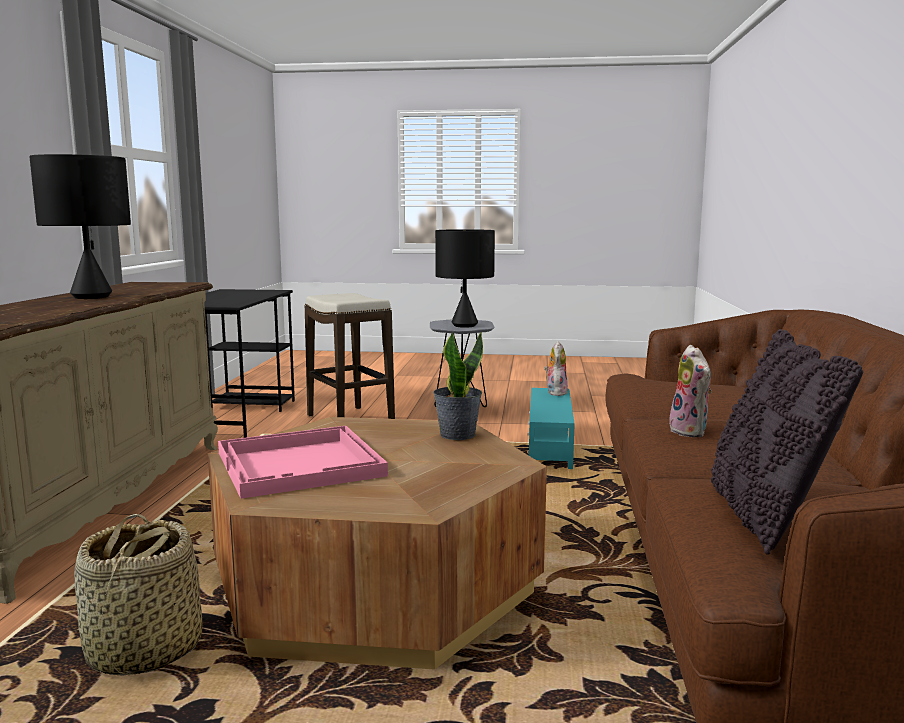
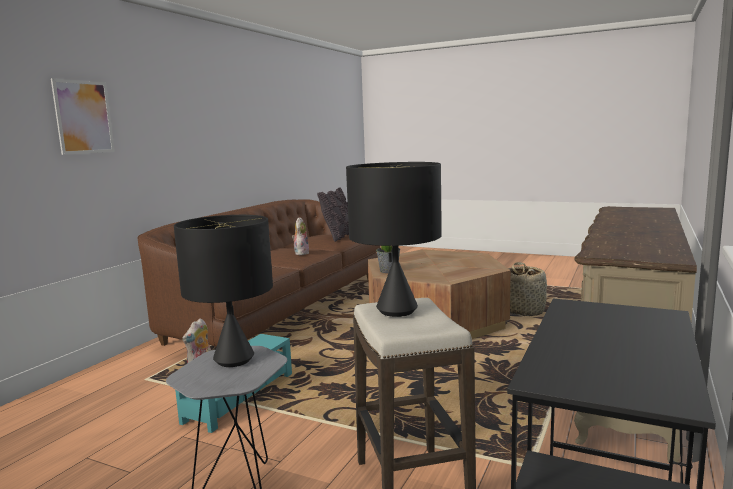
camera: 160 degrees left, 0 degrees up
black table lamp [29,154,131,299] -> black table lamp moved to [346,162,442,317]
pink tray [218,426,388,499] -> none
none -> picture [51,78,115,155]

